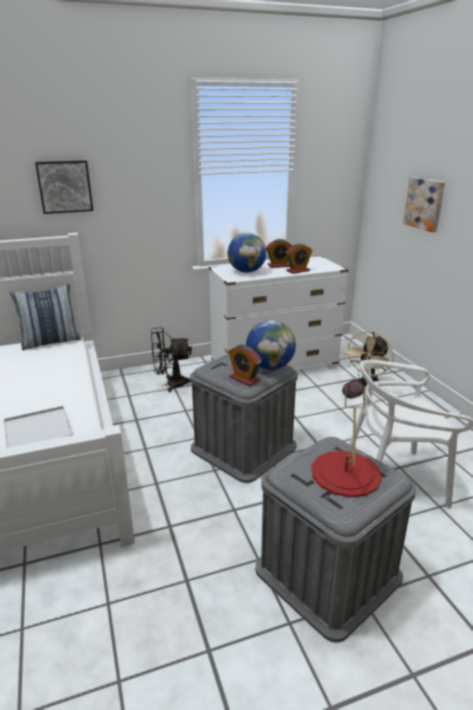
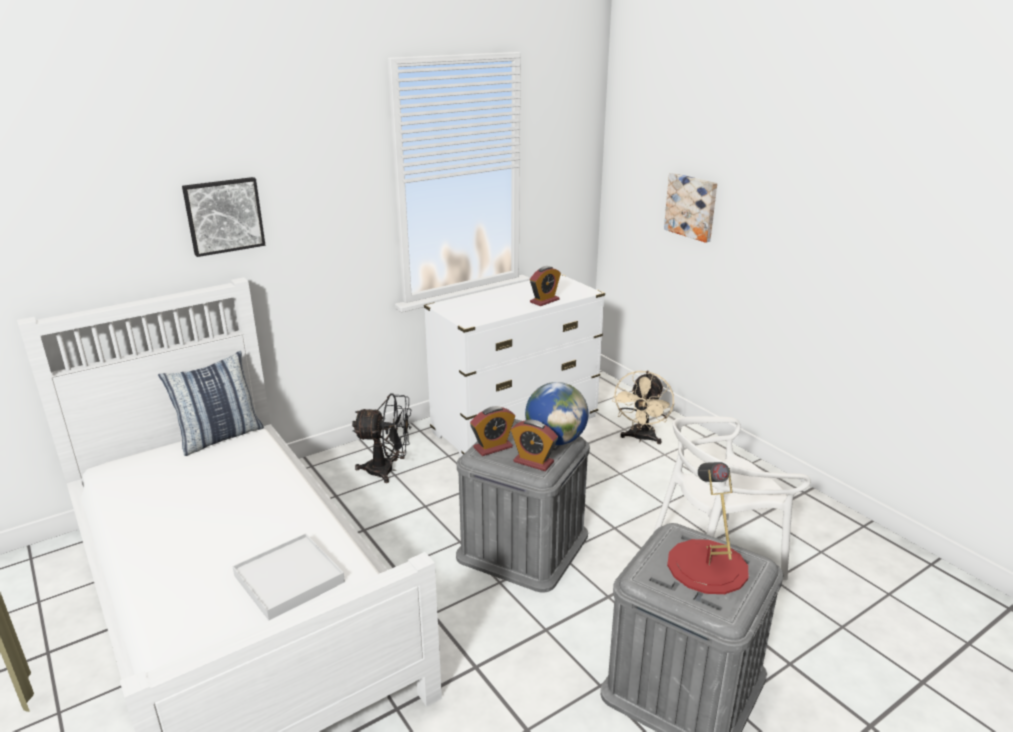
camera: 15 degrees left, 0 degrees up
black fan [151,327,192,392] -> black fan turned 150 degrees counterclockwise [352,393,411,483]
globe [228,233,266,273] -> none
alarm clock [266,239,293,268] -> alarm clock moved to [470,406,515,456]

